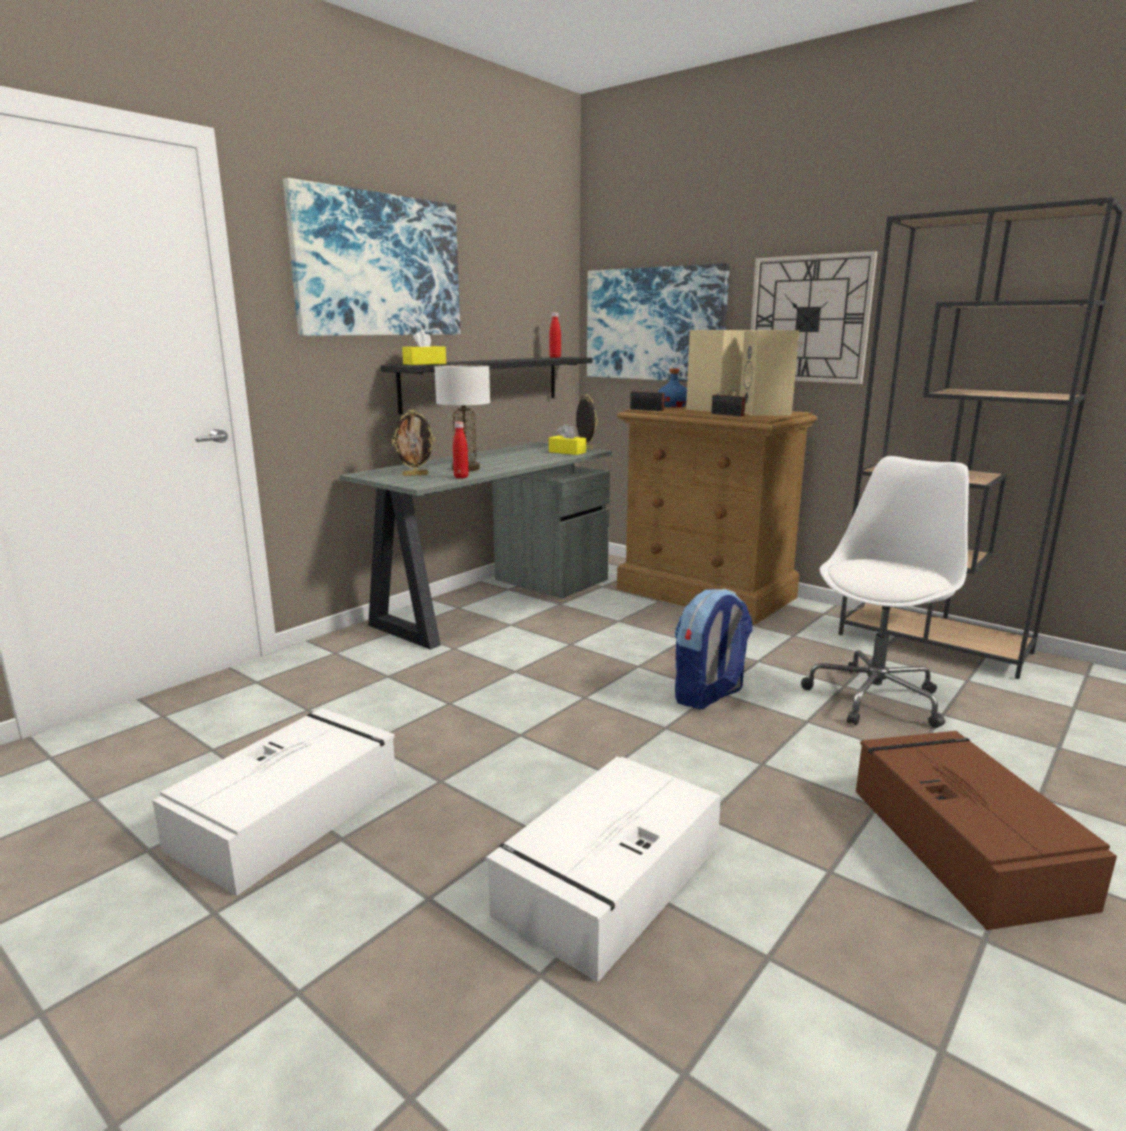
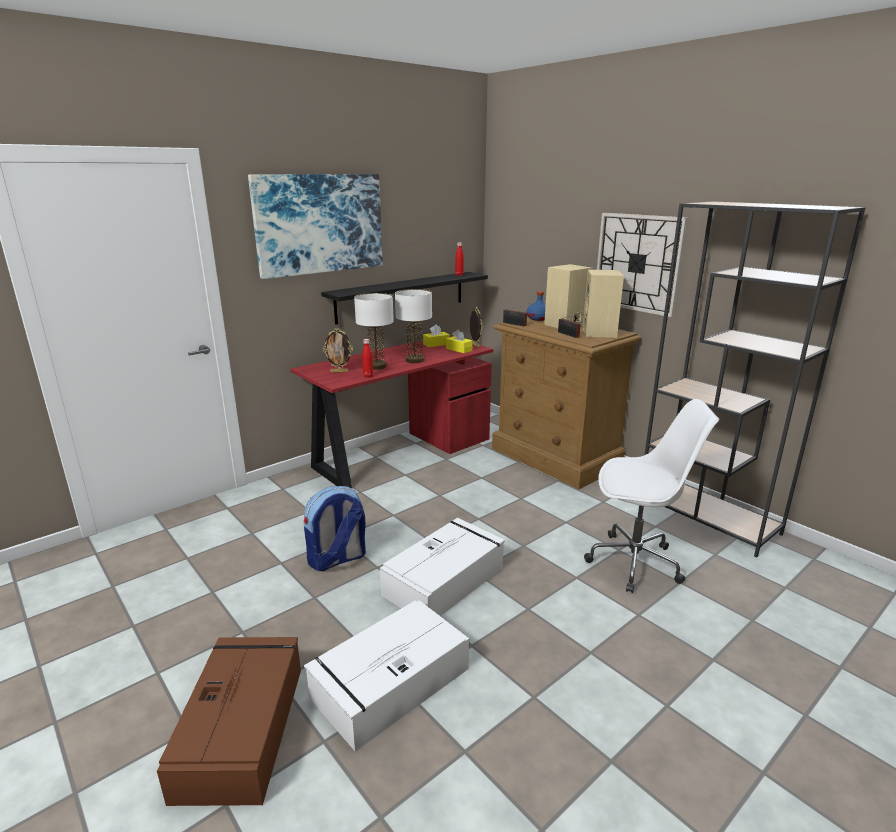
camera: 10 degrees right, 5 degrees up
white storage box [152,708,397,896] -> white storage box moved to [380,518,505,616]
grey desk [340,442,613,650] -> red desk [290,336,493,488]
yellow tissue box [402,330,446,365] -> yellow tissue box moved to [423,324,450,347]
picture [587,263,730,382] -> none
backpack [675,589,752,709] -> backpack moved to [304,486,366,571]
white office chair [801,456,969,728] -> white office chair turned 45 degrees clockwise [584,399,720,593]
brown storage box [856,731,1117,930] -> brown storage box moved to [157,637,301,806]
none -> table lamp [395,289,432,363]

